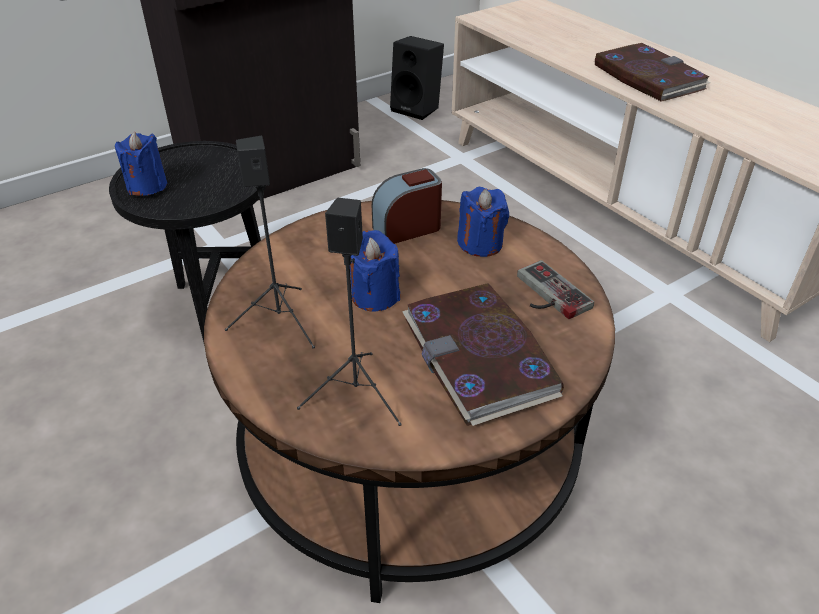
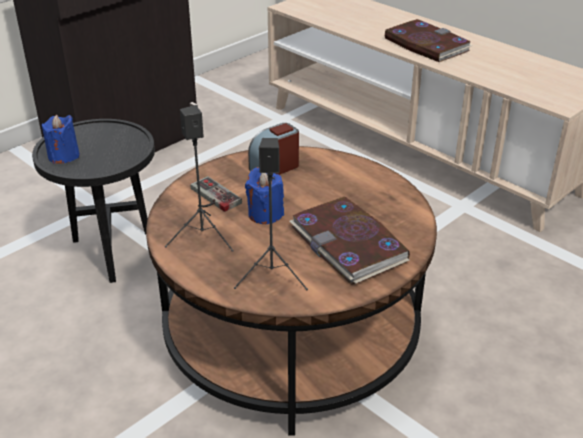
camera: 10 degrees left, 5 degrees down
black speaker [390,36,444,120] -> none
blue candle [457,187,509,257] -> none
game controller [517,260,594,319] -> game controller moved to [190,176,242,212]

